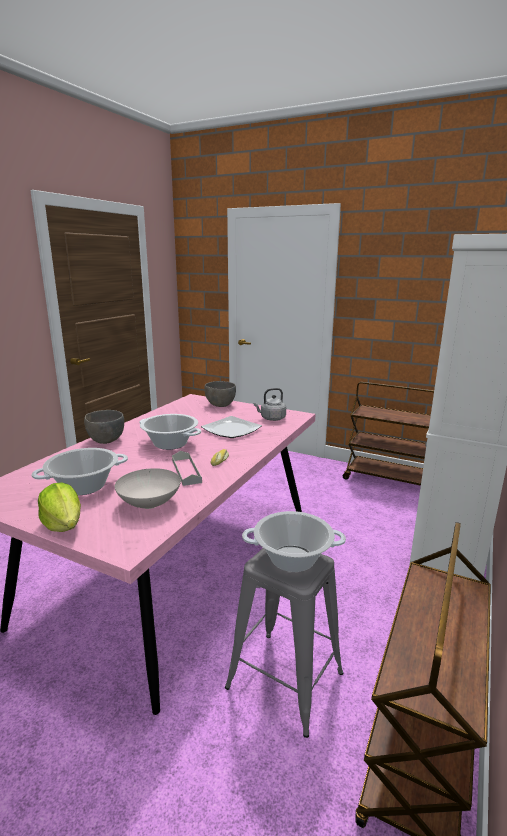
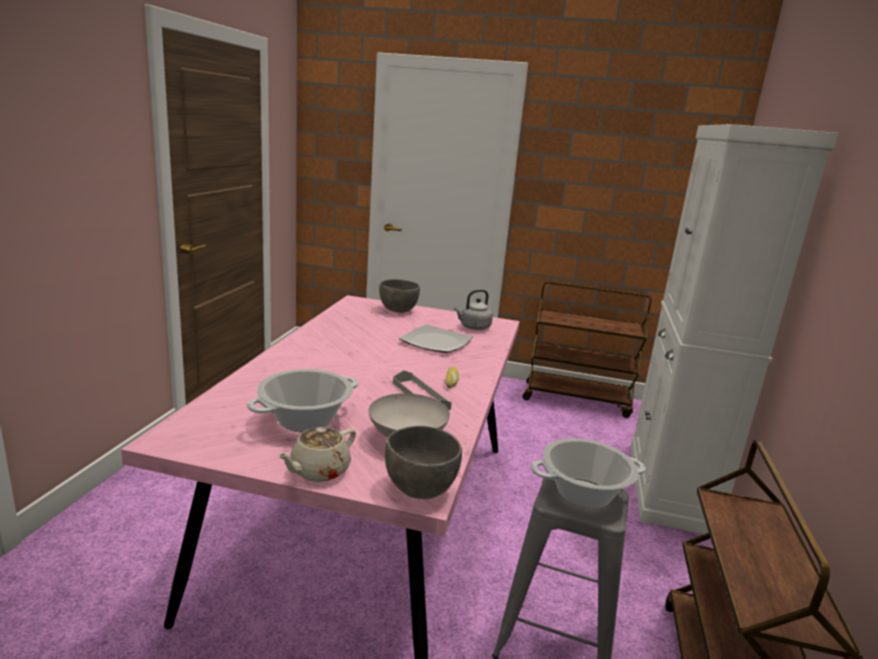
camera: 15 degrees left, 0 degrees up
lettuce [38,482,81,532] -> beige teapot [277,427,356,482]
grey bowl [84,410,124,444] -> grey bowl moved to [385,426,462,499]
cooking pot [139,414,201,450] -> none

